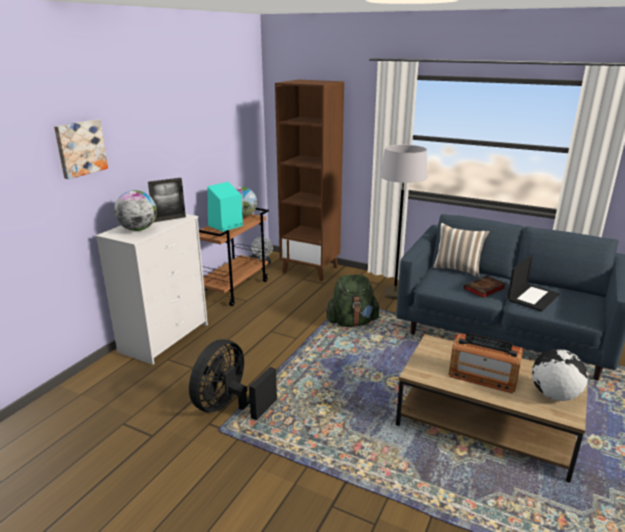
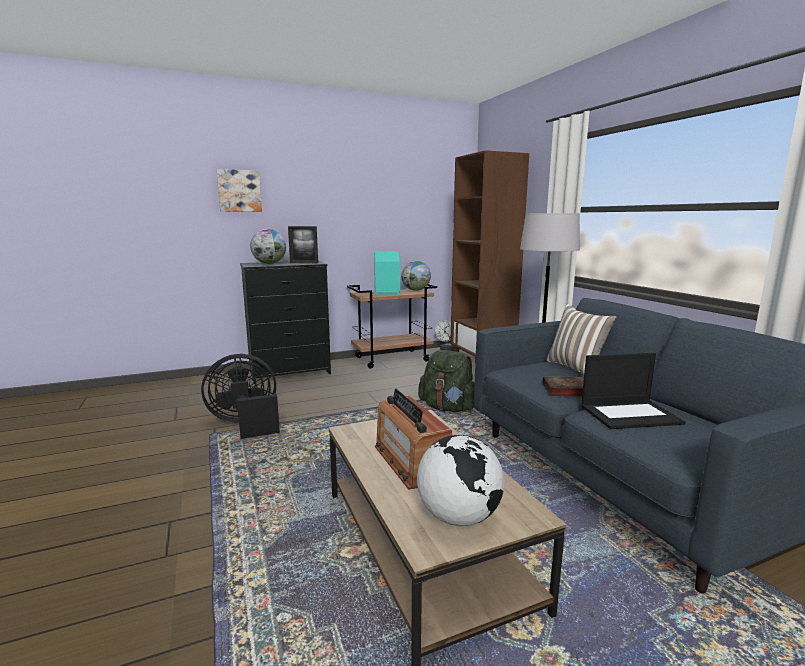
camera: 40 degrees right, 10 degrees down
white dresser [95,214,208,365] -> black dresser [240,261,331,384]

